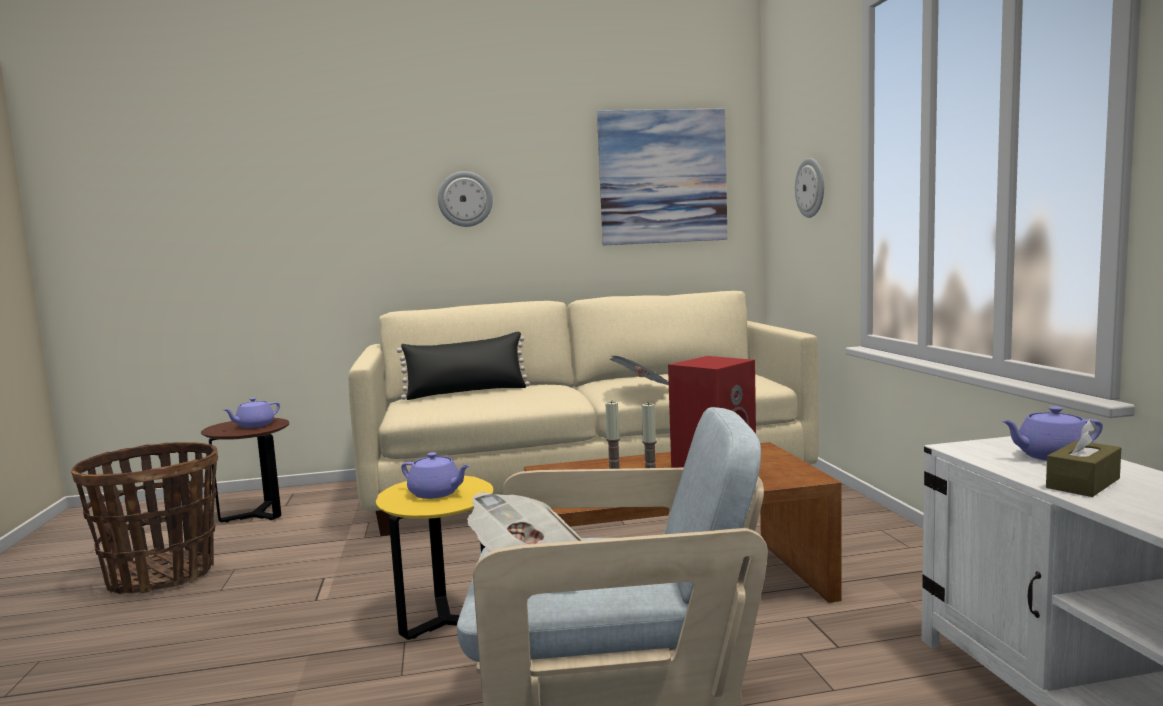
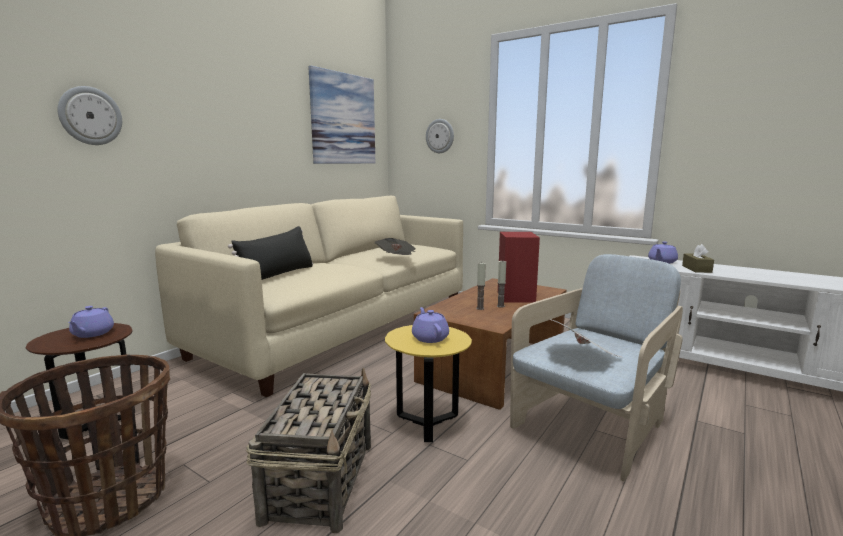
camera: 45 degrees left, 5 degrees up
purple teapot [401,452,470,499] -> purple teapot turned 90 degrees counterclockwise [412,307,449,343]
wall clock [438,171,493,227] -> wall clock moved to [58,86,122,145]
none -> basket [246,368,371,533]

